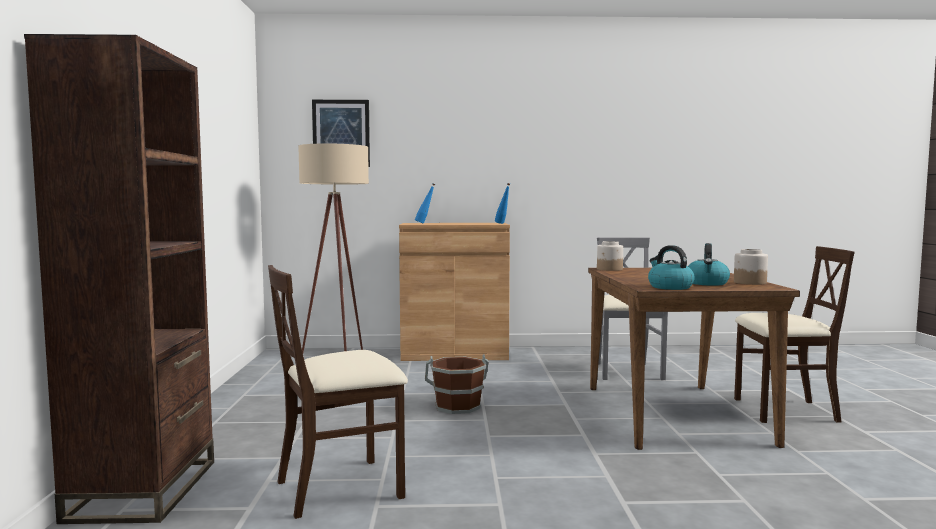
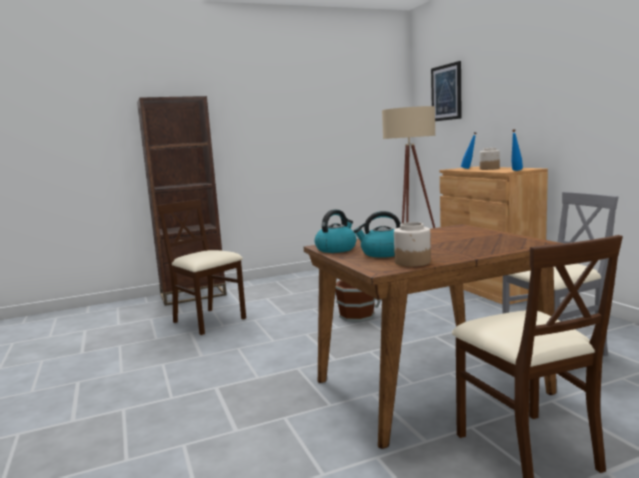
camera: 70 degrees right, 5 degrees up
jar [597,241,623,271] -> jar moved to [480,148,500,170]

